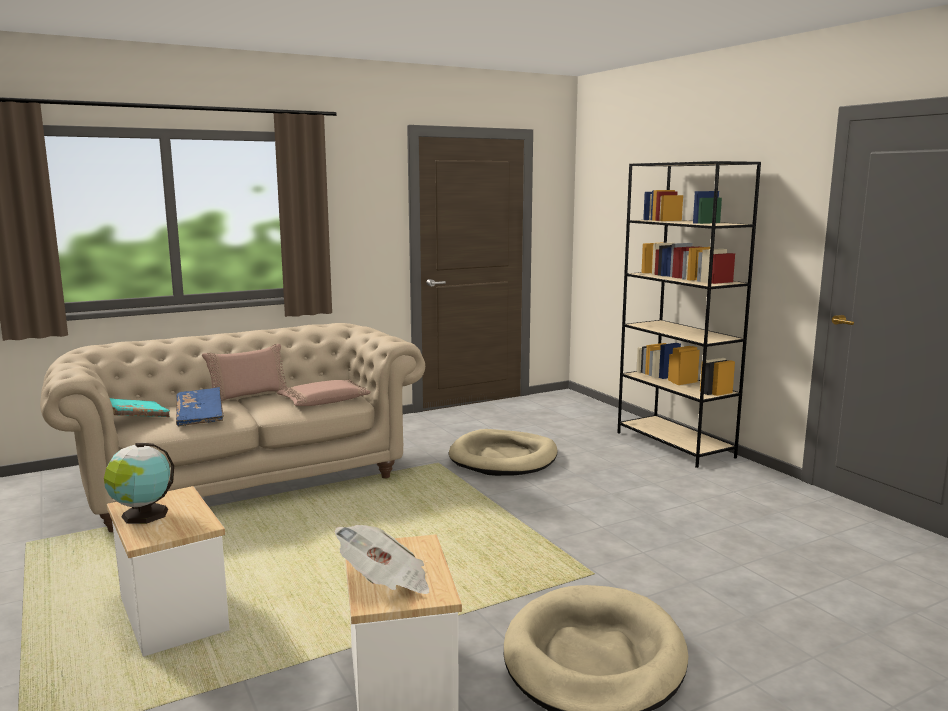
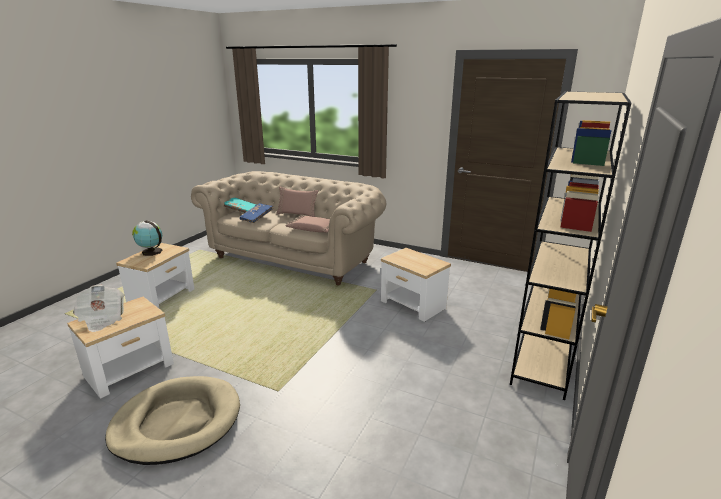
camera: 55 degrees right, 10 degrees up
beige dog bed [449,429,557,476] -> side table [381,248,451,322]

